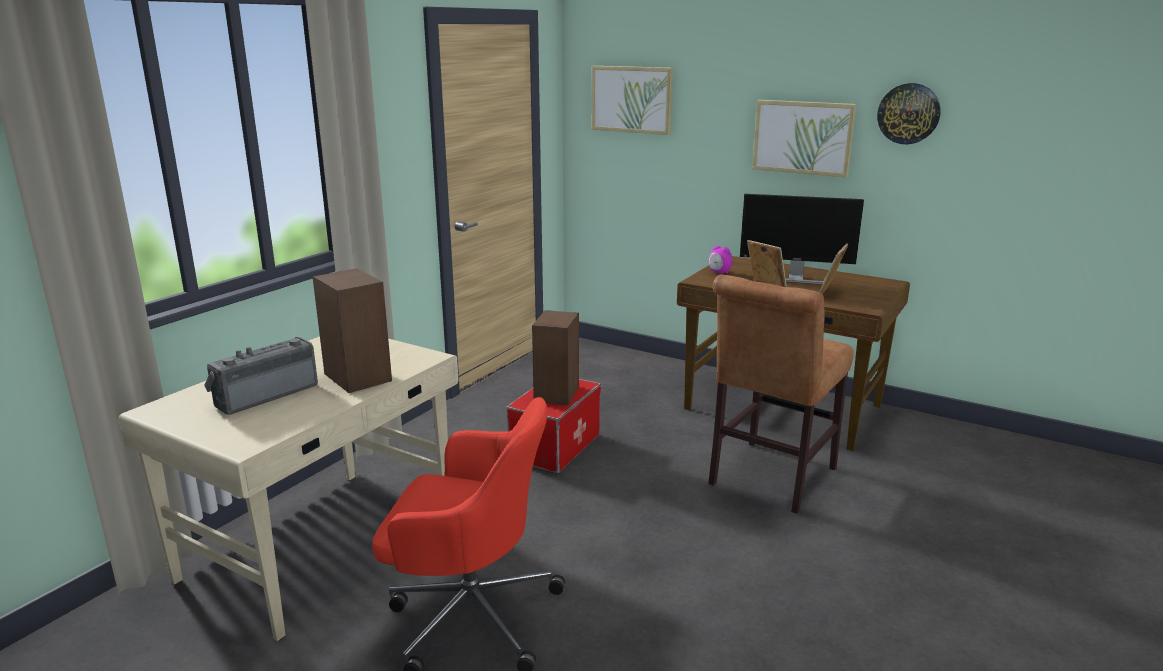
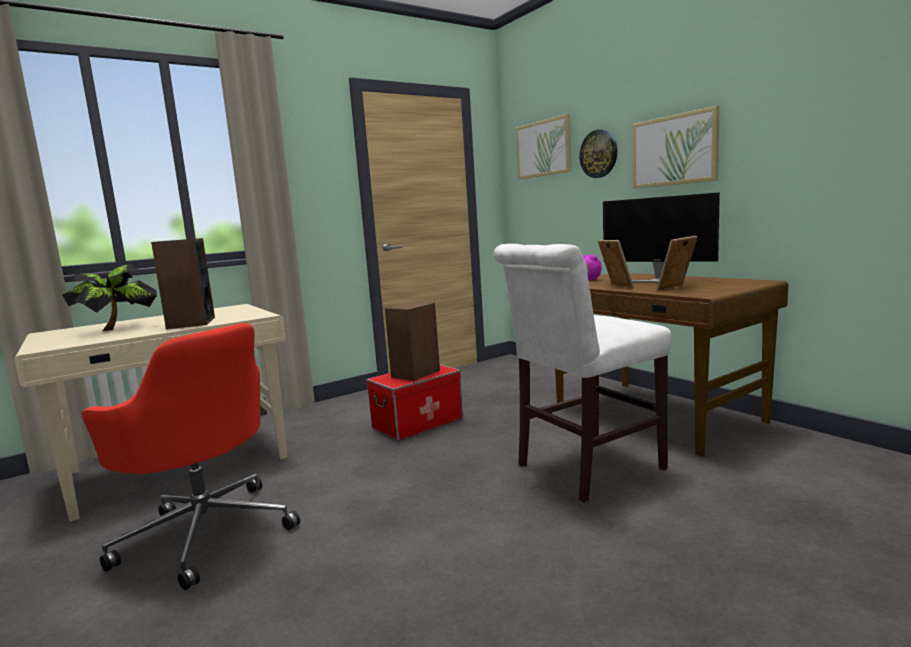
camera: 25 degrees right, 10 degrees down
radio [204,337,318,415] -> potted plant [62,264,157,331]
brown chair [708,274,854,514] -> white chair [494,244,671,502]
wall clock [877,83,941,144] -> wall clock moved to [579,130,617,178]

